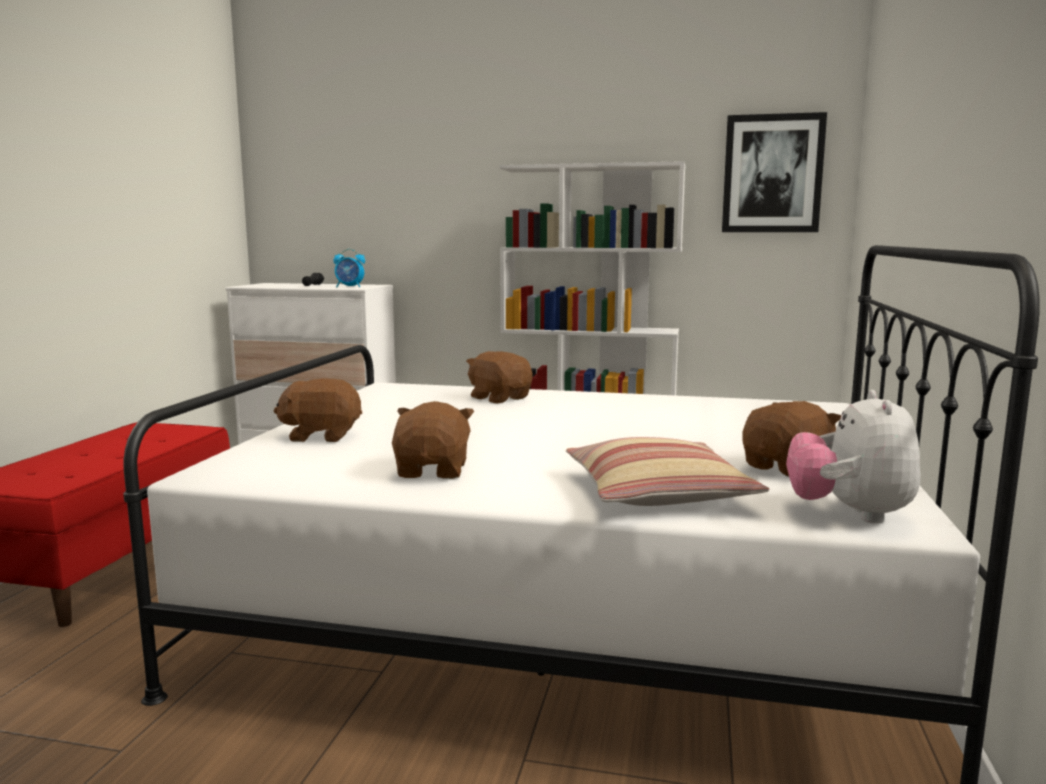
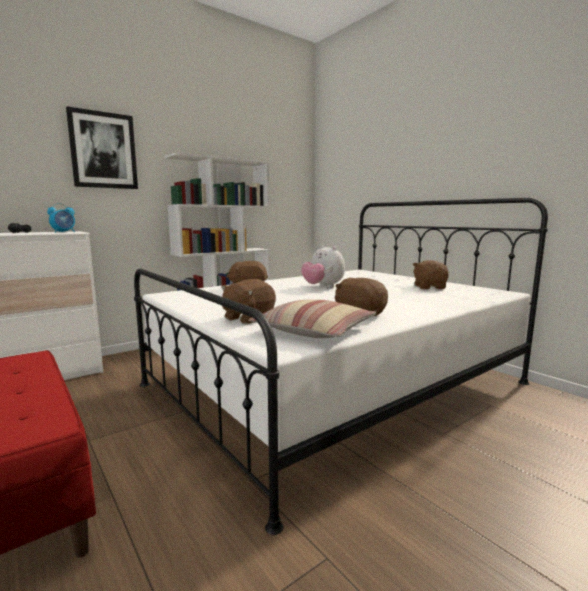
camera: 50 degrees left, 0 degrees up
pillow [566,437,770,506] -> pillow moved to [248,299,377,338]
picture [722,112,827,232] -> picture moved to [66,107,138,189]
plush toy [786,390,920,523] -> plush toy moved to [301,245,345,288]

